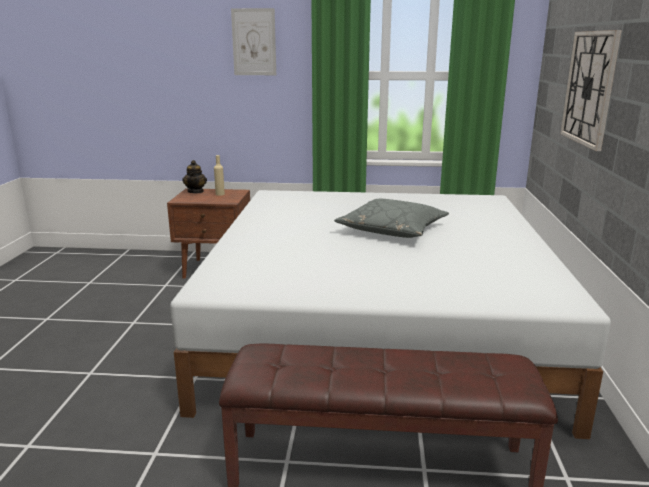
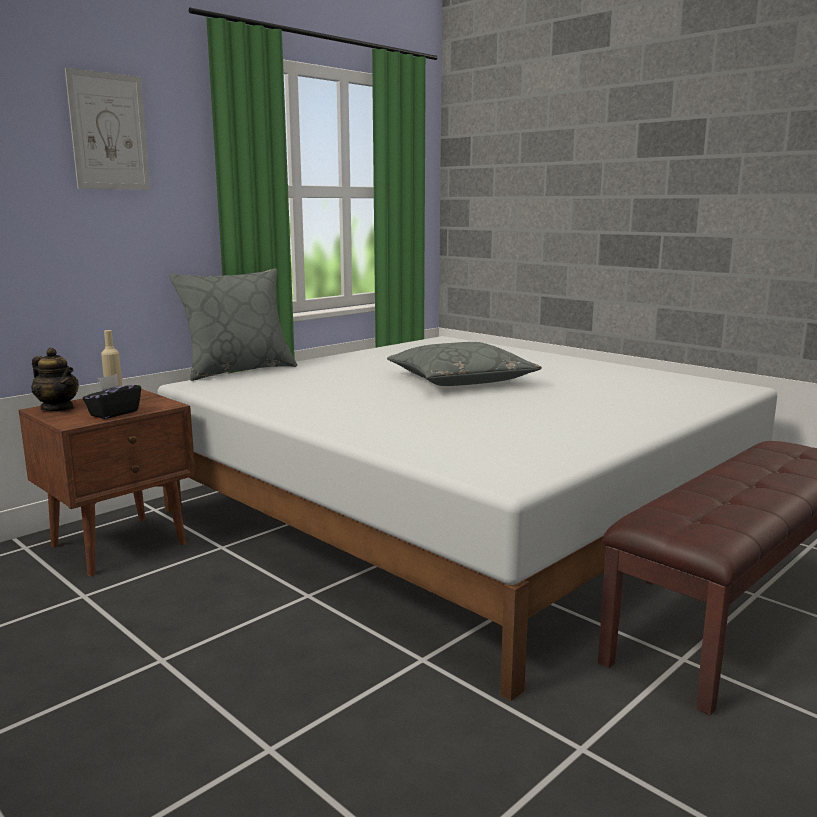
camera: 50 degrees left, 5 degrees down
wall clock [560,30,621,151] -> none
none -> black tissue box [83,374,141,419]
none -> grey pillow [169,268,297,381]

